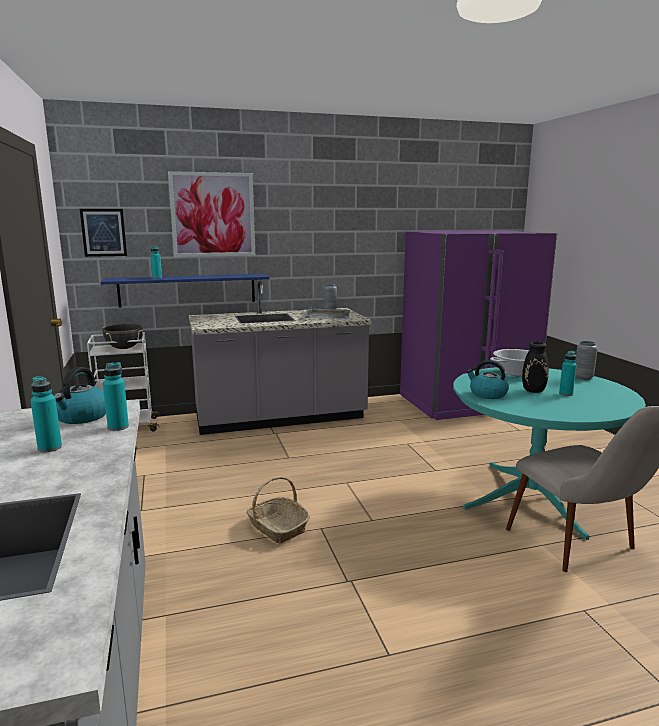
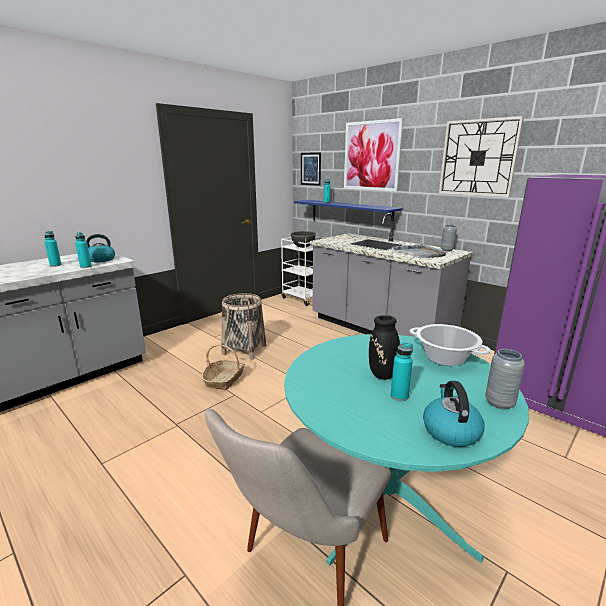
camera: 60 degrees right, 5 degrees up
kettle [466,360,509,399] -> kettle moved to [423,381,485,447]
none -> basket [221,293,266,360]
none -> wall clock [439,116,524,197]

